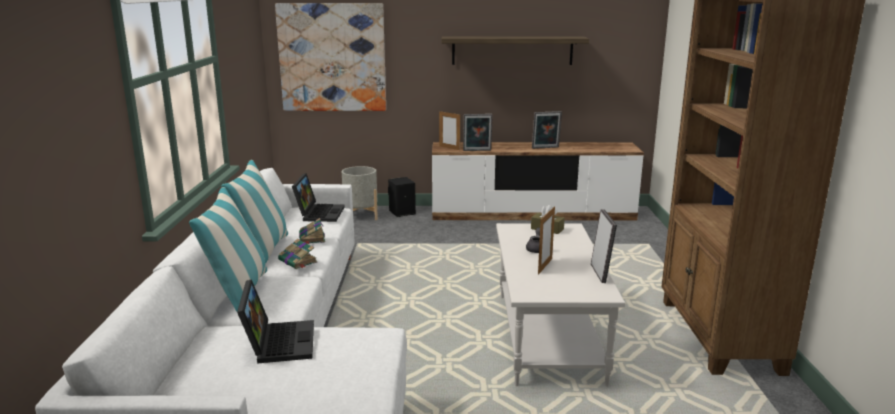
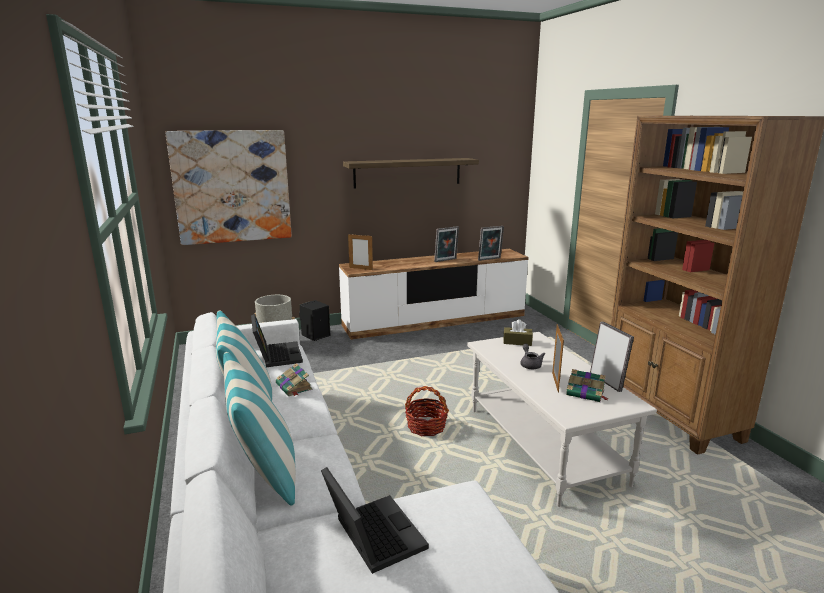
camera: 20 degrees left, 0 degrees up
book [278,239,318,269] -> book moved to [566,369,608,402]
picture frame [463,114,493,151] -> picture frame moved to [478,226,504,261]
none -> basket [405,386,449,436]

